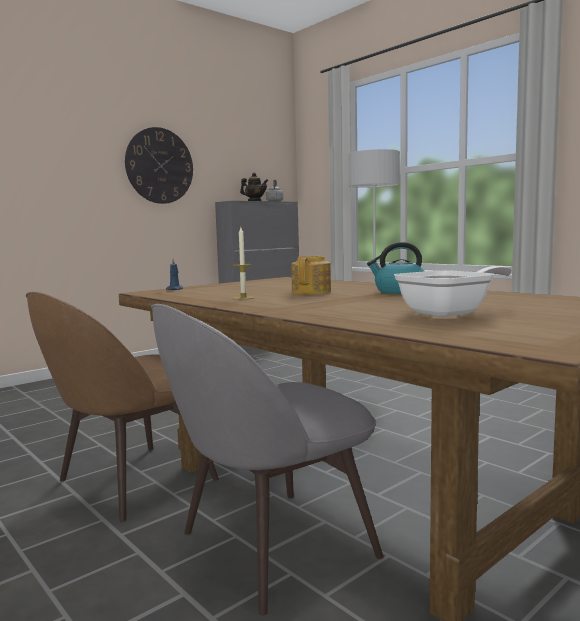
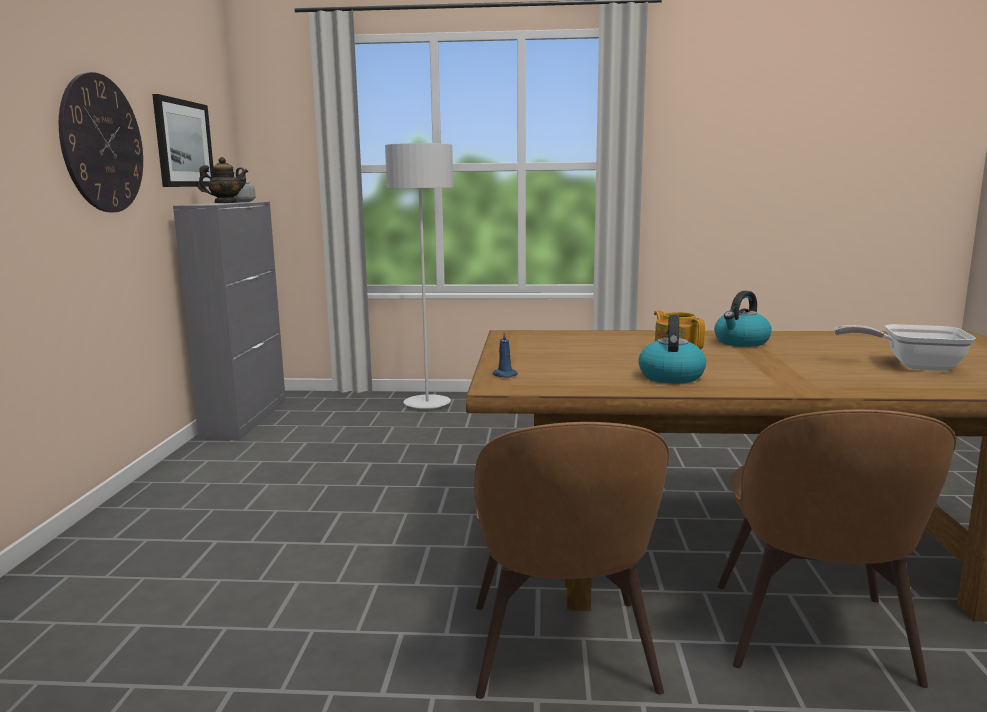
camera: 45 degrees left, 5 degrees up
grey chair [151,304,383,615] -> brown chair [717,409,956,688]
candle [233,227,255,300] -> kettle [638,315,706,383]
frying pan [394,266,512,317] -> frying pan turned 90 degrees counterclockwise [834,324,976,371]
none -> picture [152,94,213,187]

